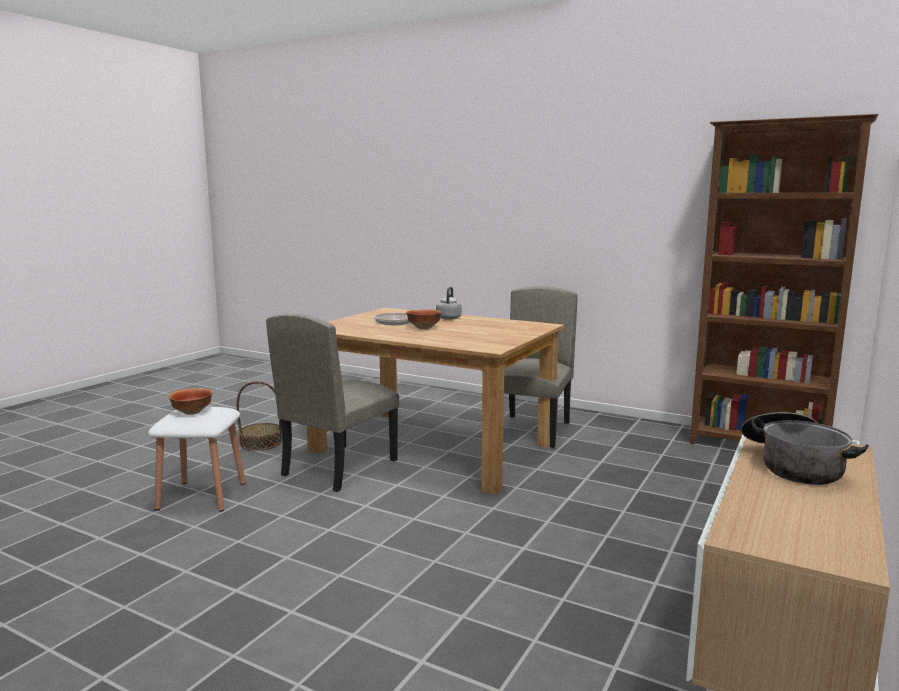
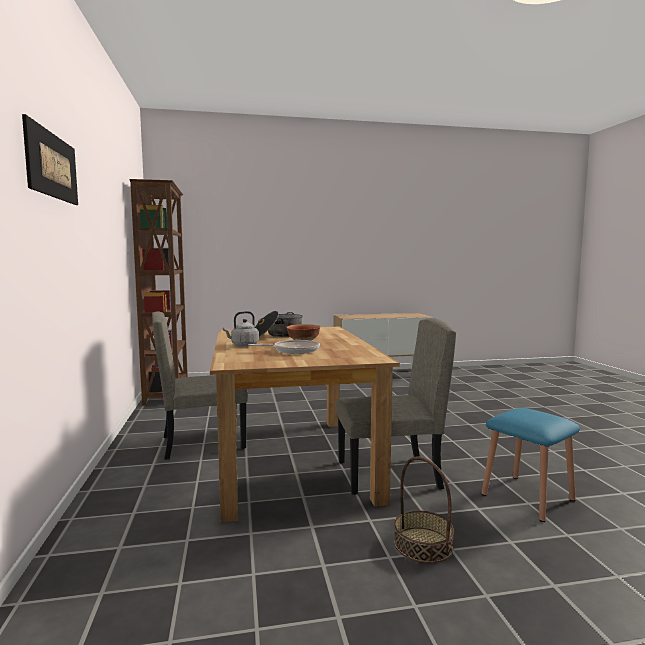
camera: 130 degrees left, 5 degrees down
white stool [148,407,246,512] -> blue stool [481,408,580,522]
bowl [168,388,213,415] -> none
cooking pot [741,412,869,485] -> cooking pot moved to [255,311,303,337]
none -> picture [22,114,78,205]

